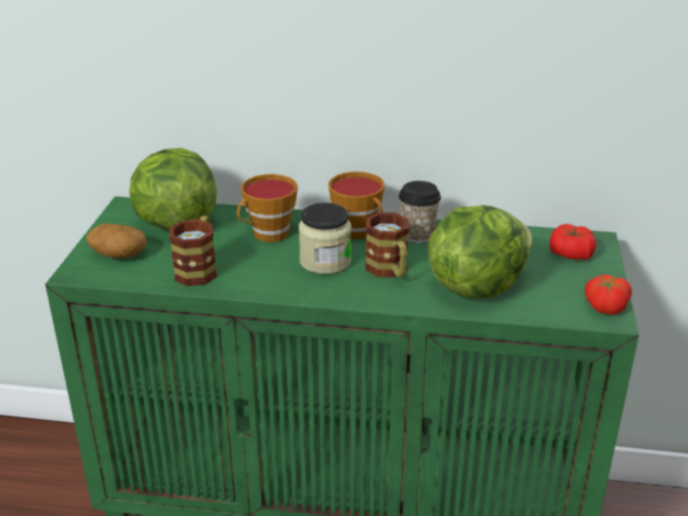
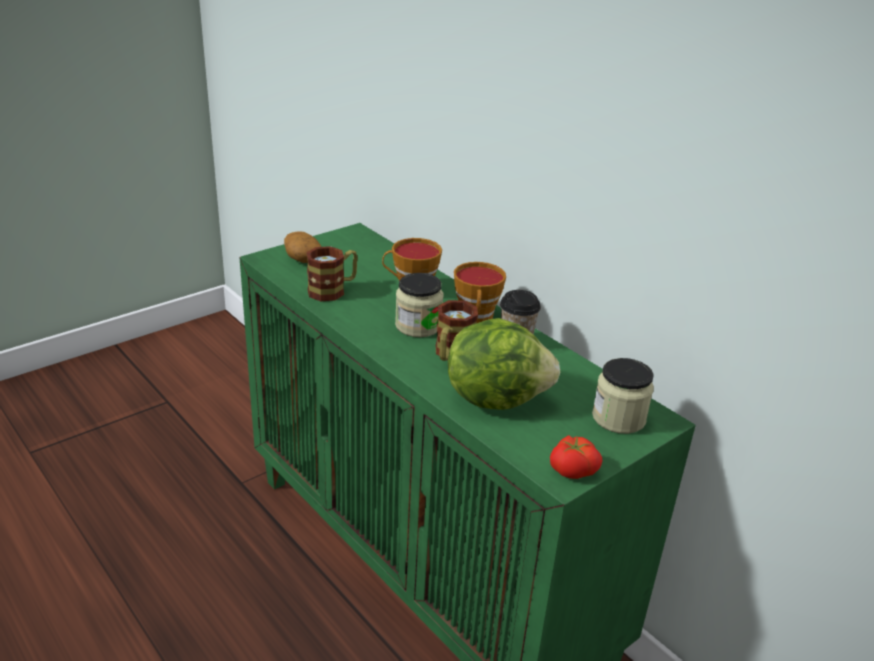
camera: 40 degrees right, 0 degrees up
lettuce [129,148,217,229] -> none
tomato [550,224,596,260] -> jar [592,358,654,434]

